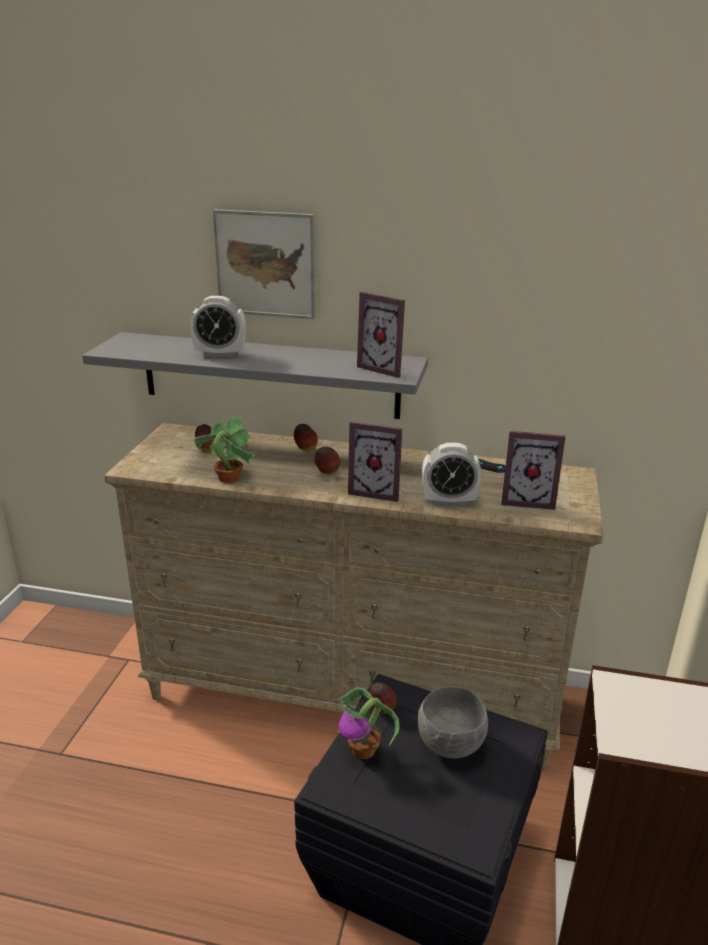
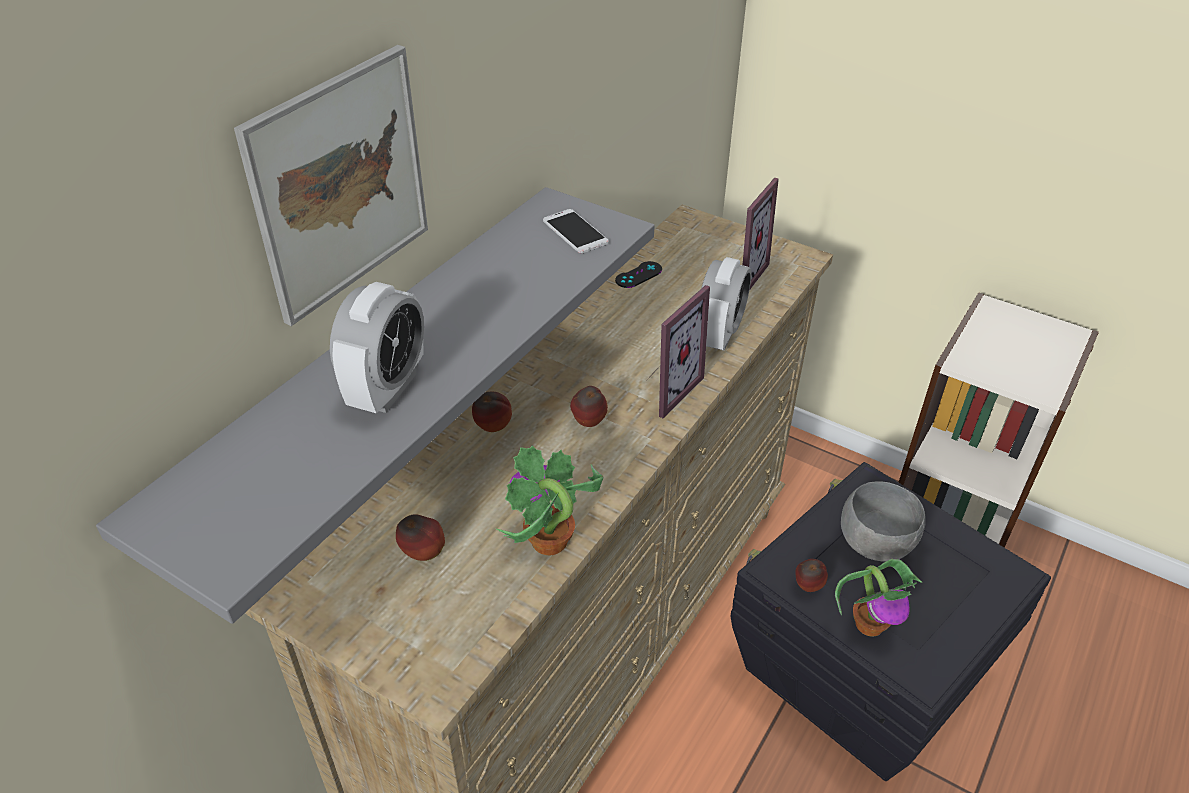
camera: 70 degrees left, 15 degrees up
picture frame [357,292,405,378] -> phone [543,209,609,253]

